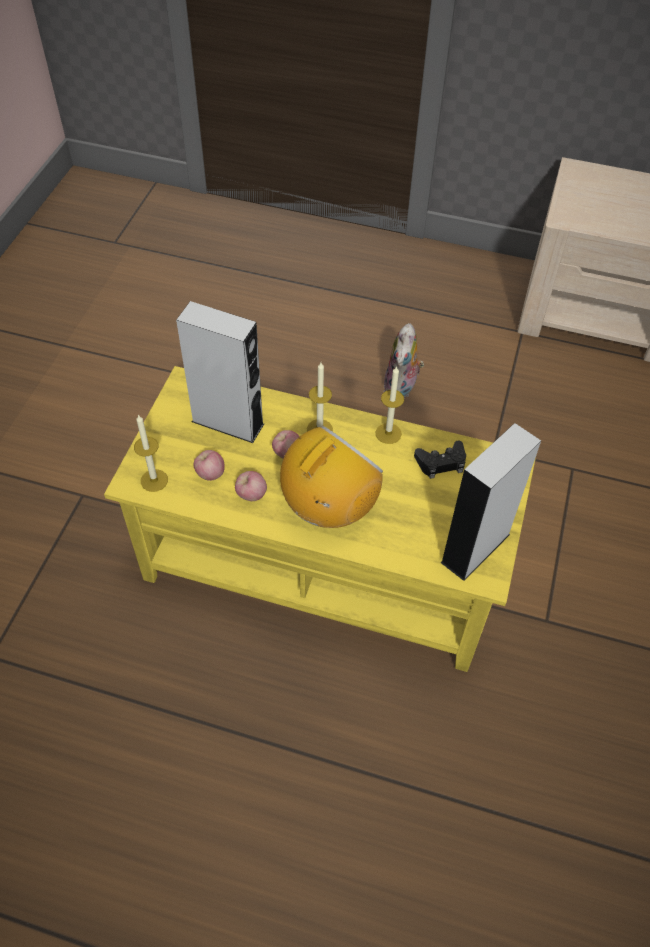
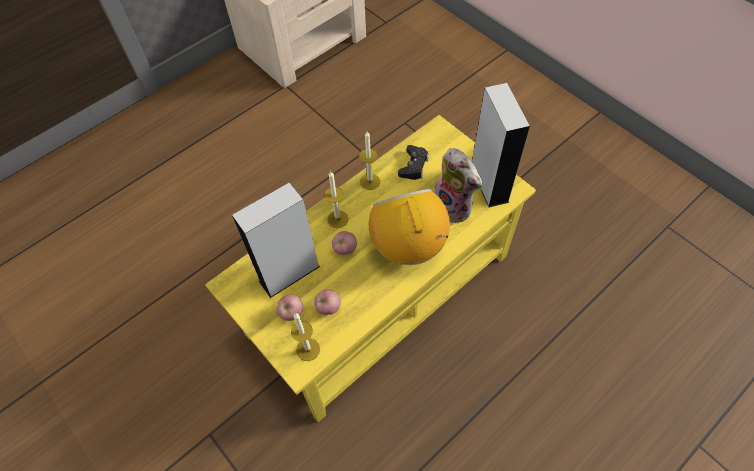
camera: 55 degrees left, 5 degrees up
apple [235,471,267,501] -> apple moved to [277,295,303,321]
plush toy [383,323,424,399] -> plush toy moved to [434,148,482,223]

